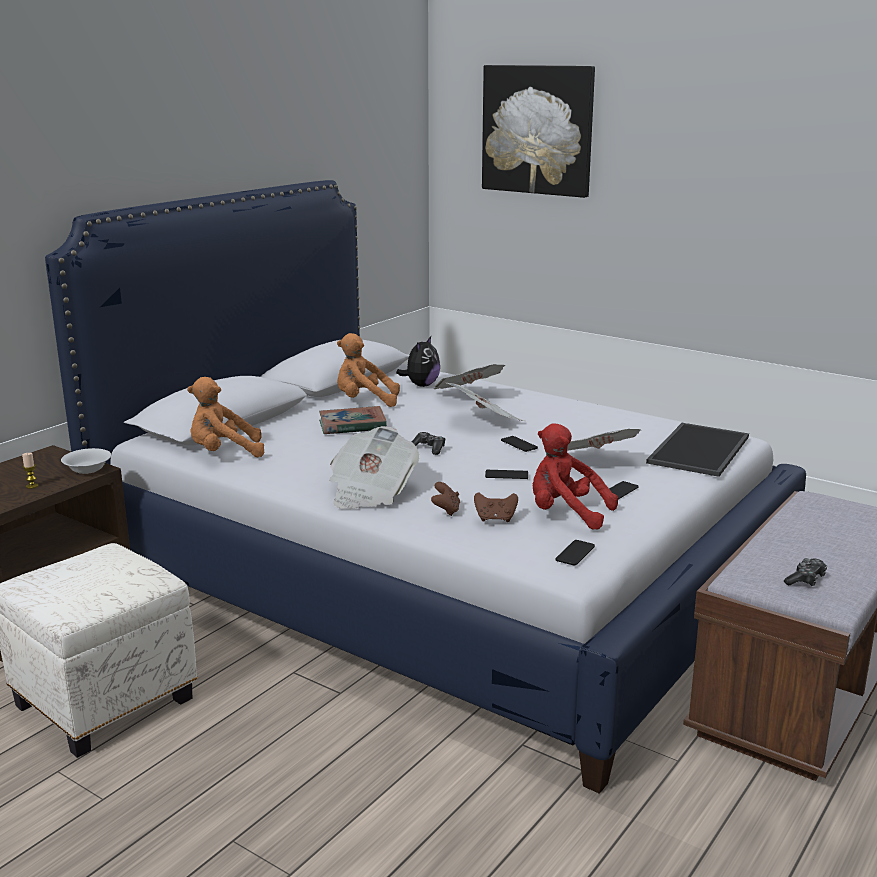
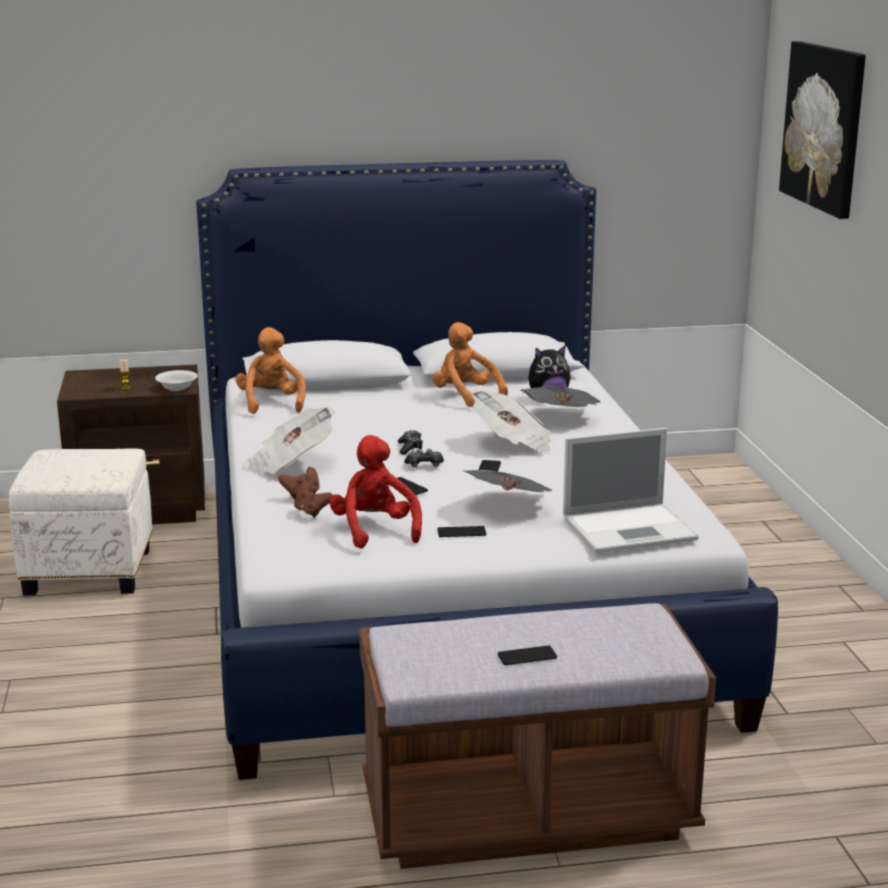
camera: 45 degrees right, 0 degrees up
orange plush toy [187,377,265,457] -> orange plush toy turned 45 degrees clockwise [236,327,306,414]
book [319,406,387,434] -> none
phone [556,540,595,566] -> phone moved to [498,645,557,665]
tray [646,423,749,477] -> laptop [563,428,699,553]
game controller [784,558,827,586] -> game controller moved to [404,449,444,467]

